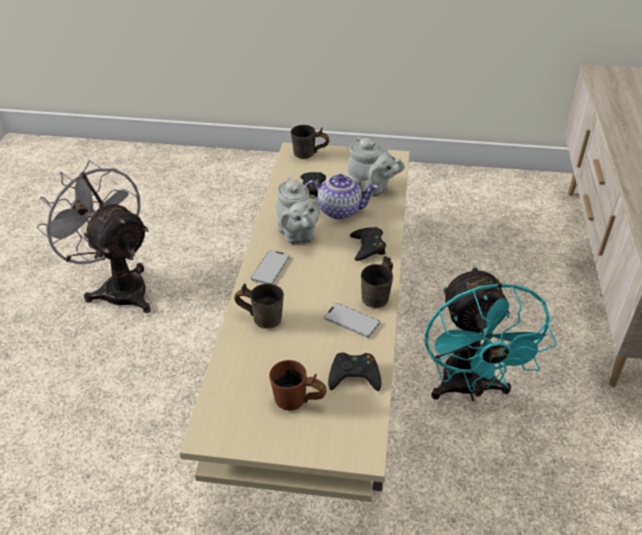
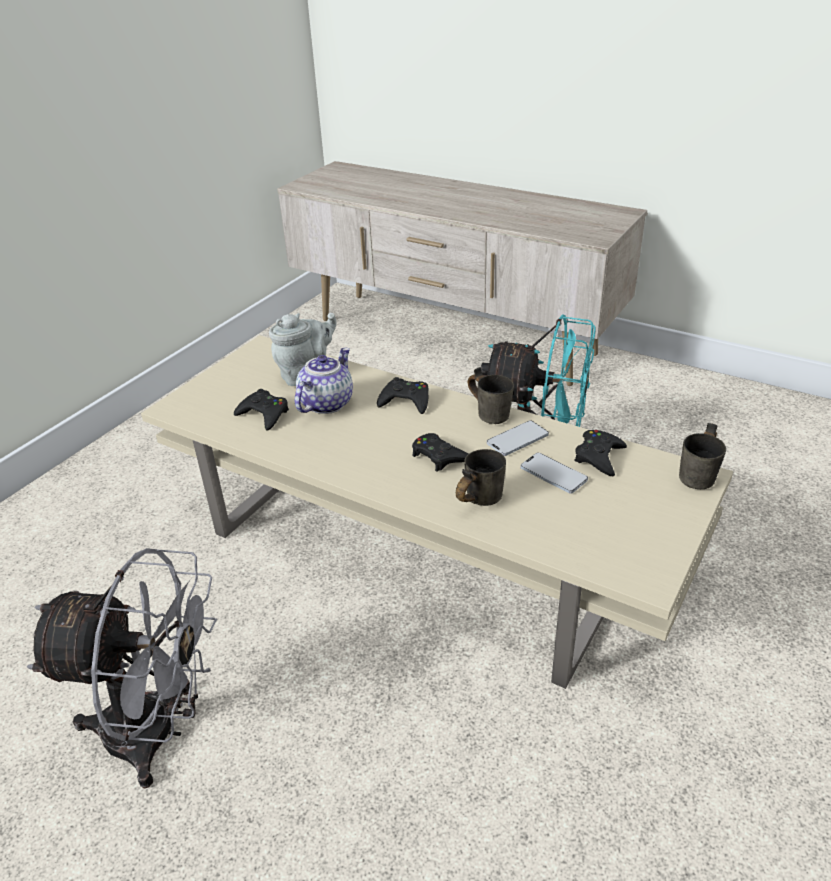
camera: 65 degrees left, 5 degrees down
grey fan [37,160,151,313] -> grey fan turned 150 degrees counterclockwise [27,548,217,788]
phone [251,250,290,284] -> phone moved to [520,453,588,494]
brown mug [269,360,327,411] -> none
grey teapot [276,176,320,244] -> none
grey mug [291,125,330,159] -> grey mug moved to [679,423,726,489]
none -> black game controller [412,433,468,472]

